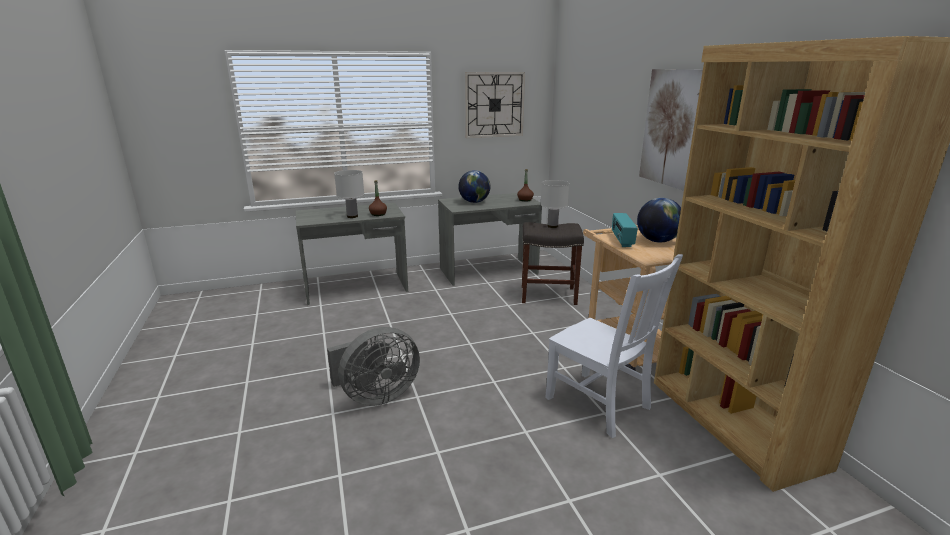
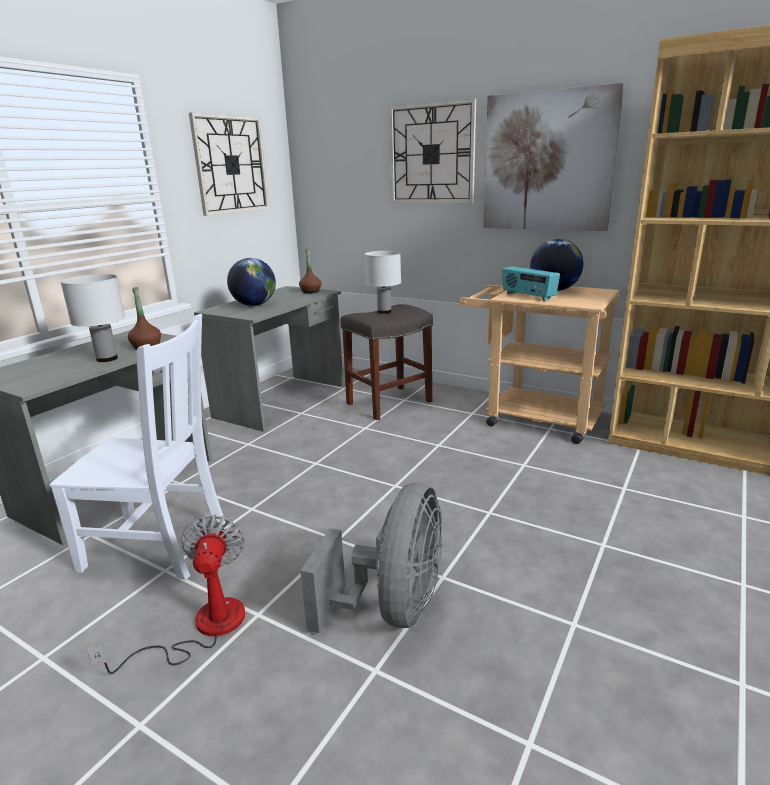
camera: 40 degrees left, 0 degrees up
white chair [545,254,683,438] -> white chair moved to [50,314,225,580]
none -> fan [86,515,245,674]
none -> wall clock [389,99,476,203]

